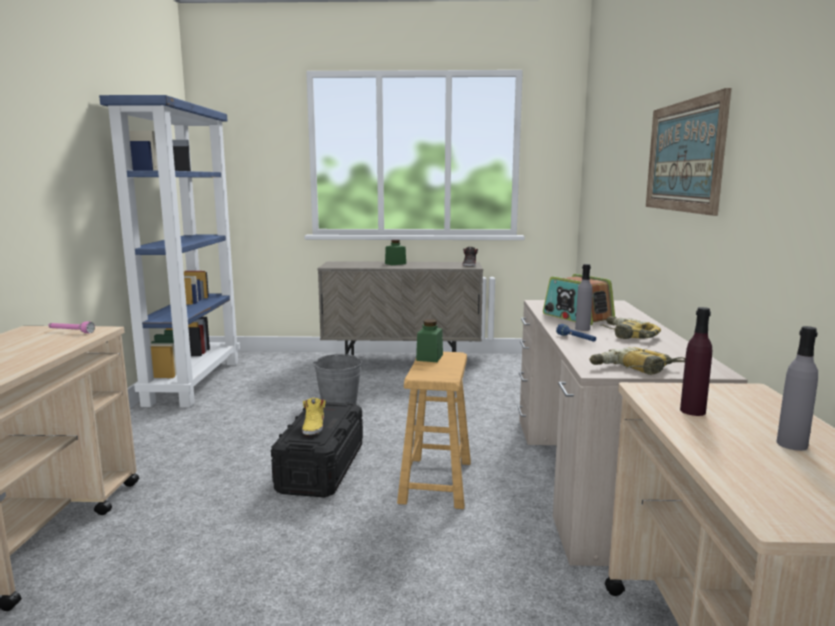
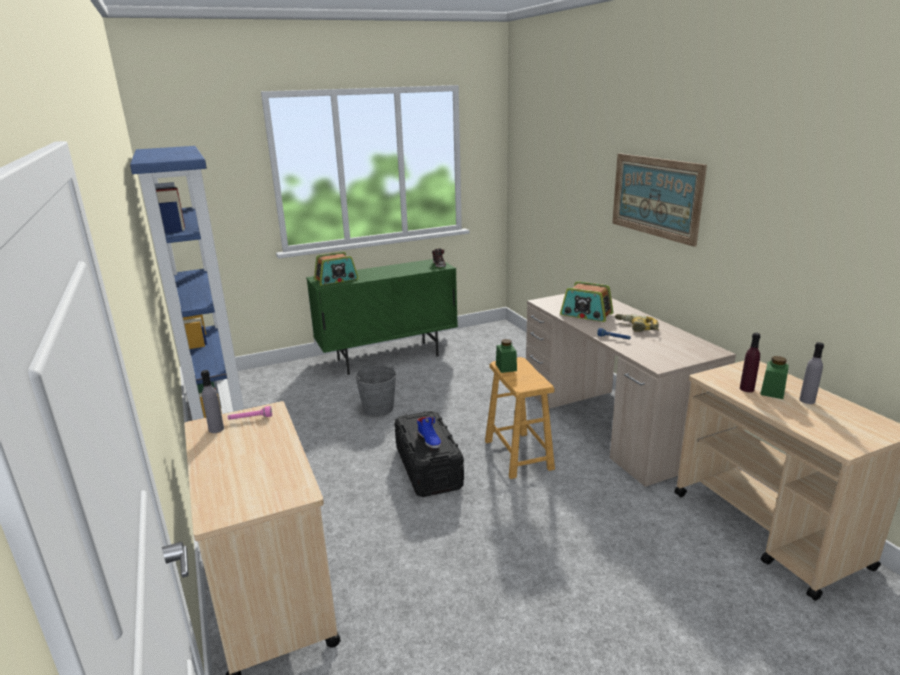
camera: 25 degrees left, 10 degrees up
yellow shoe [302,398,326,435] -> blue shoe [417,417,441,449]
beige cabinet [318,261,483,355] -> green cabinet [306,259,458,375]
green jar [385,240,406,265] -> green jar moved to [760,356,789,399]
grey bottle [575,264,593,331] -> grey bottle moved to [201,370,224,433]
power drill [590,347,685,375] -> none
none -> radio [314,252,358,286]

